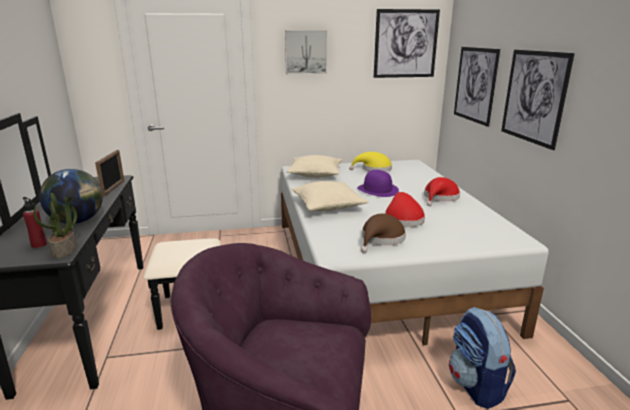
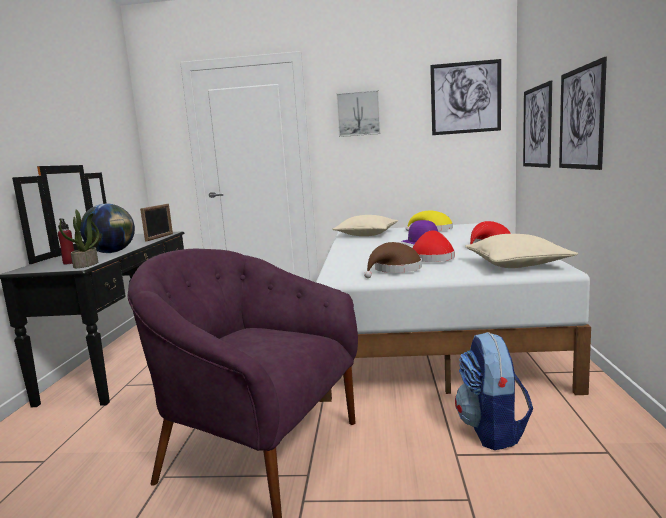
camera: 15 degrees right, 10 degrees down
beige pillow [292,181,369,212] -> beige pillow moved to [465,234,578,268]

